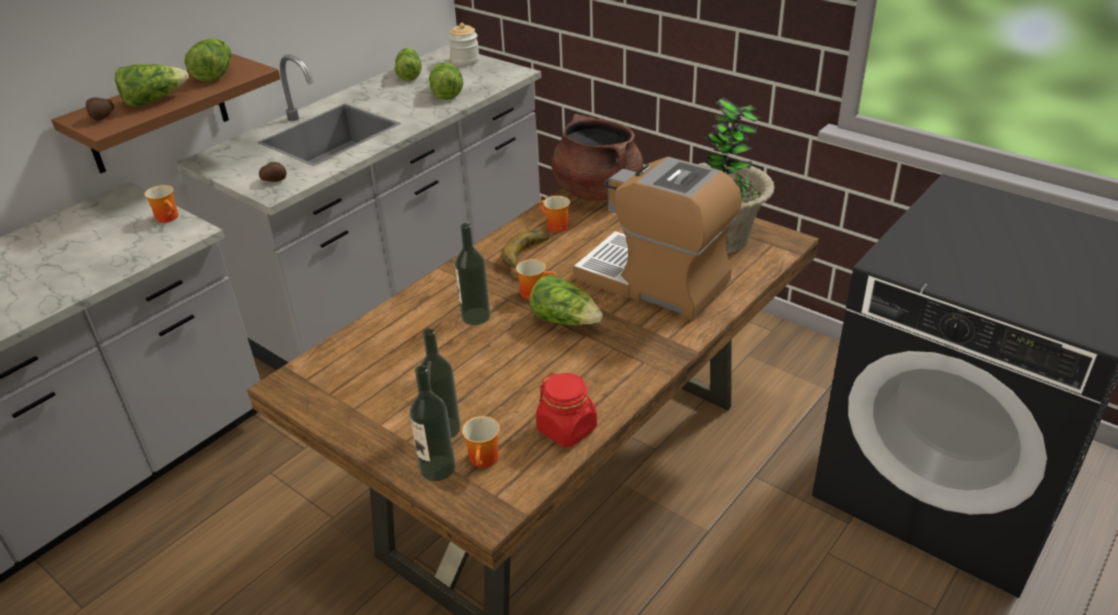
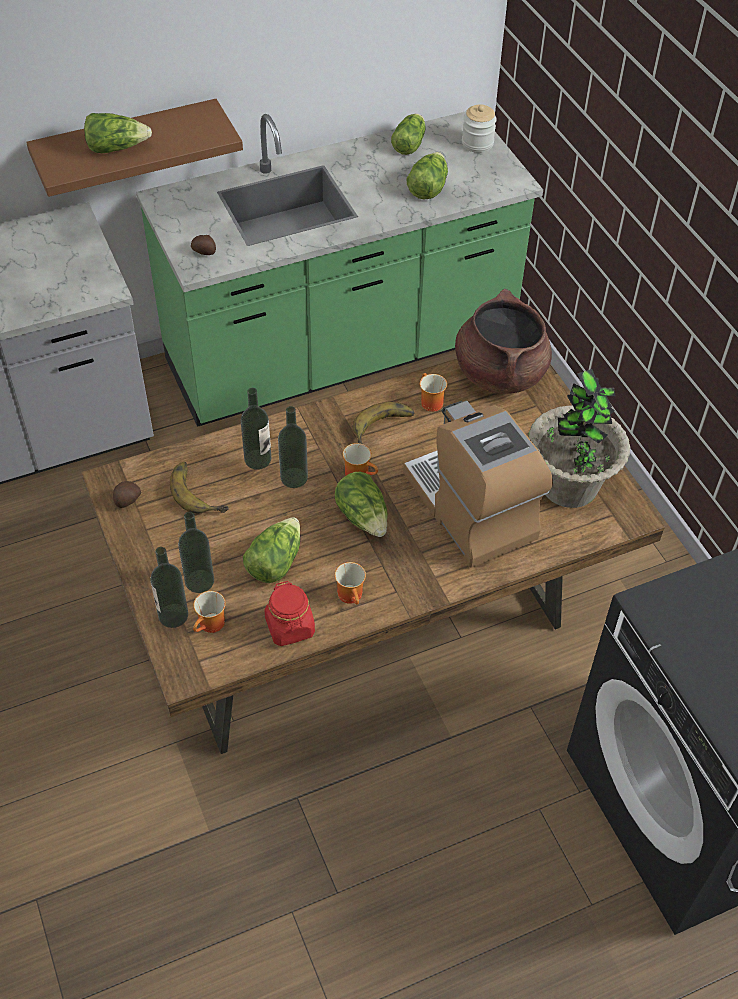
camera: 25 degrees right, 15 degrees up
potato [86,97,114,121] -> potato moved to [113,481,141,508]
mug [144,185,178,223] -> mug moved to [335,562,366,605]
grey counter [175,45,541,370] -> green counter [136,111,543,427]
lettuce [185,38,231,82] -> lettuce moved to [243,517,300,583]
none -> banana [170,462,229,514]
none -> bottle [240,388,271,470]

